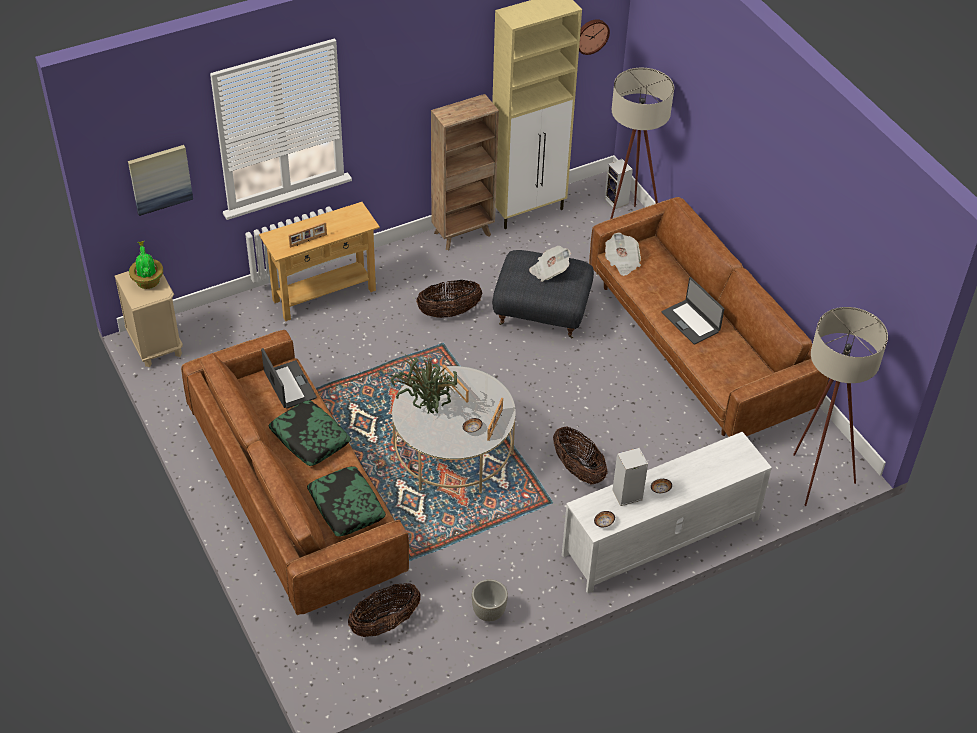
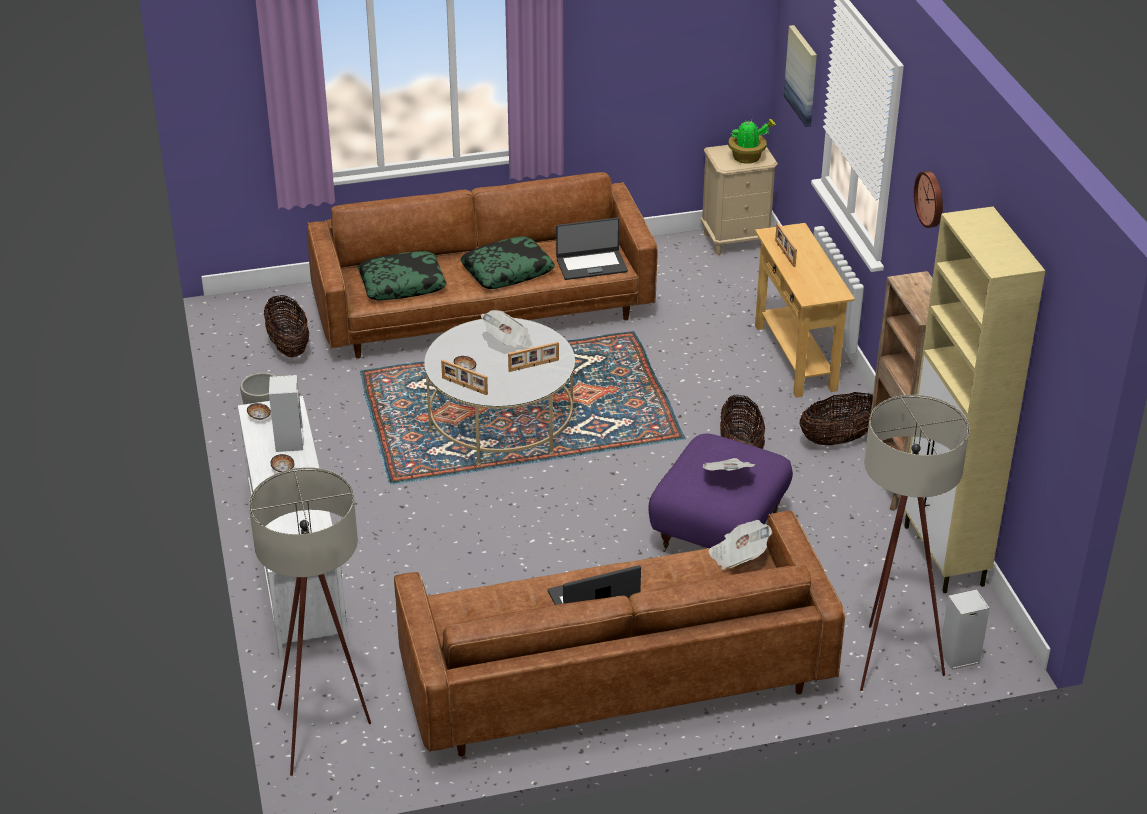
camera: 105 degrees right, 10 degrees down
potted plant [391,354,459,414] -> newspaper [481,310,533,348]
grey ottoman [492,250,594,338] -> purple ottoman [648,434,793,552]
basket [553,427,608,485] -> basket moved to [800,392,873,445]
wall clock [579,19,610,55] -> wall clock moved to [914,171,943,228]

